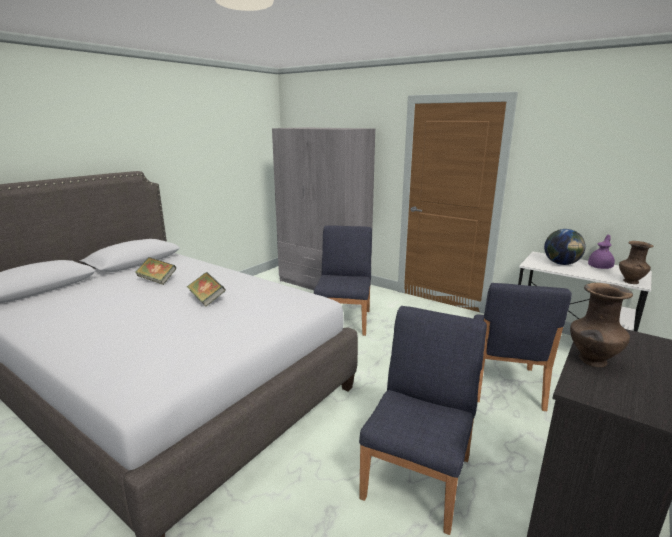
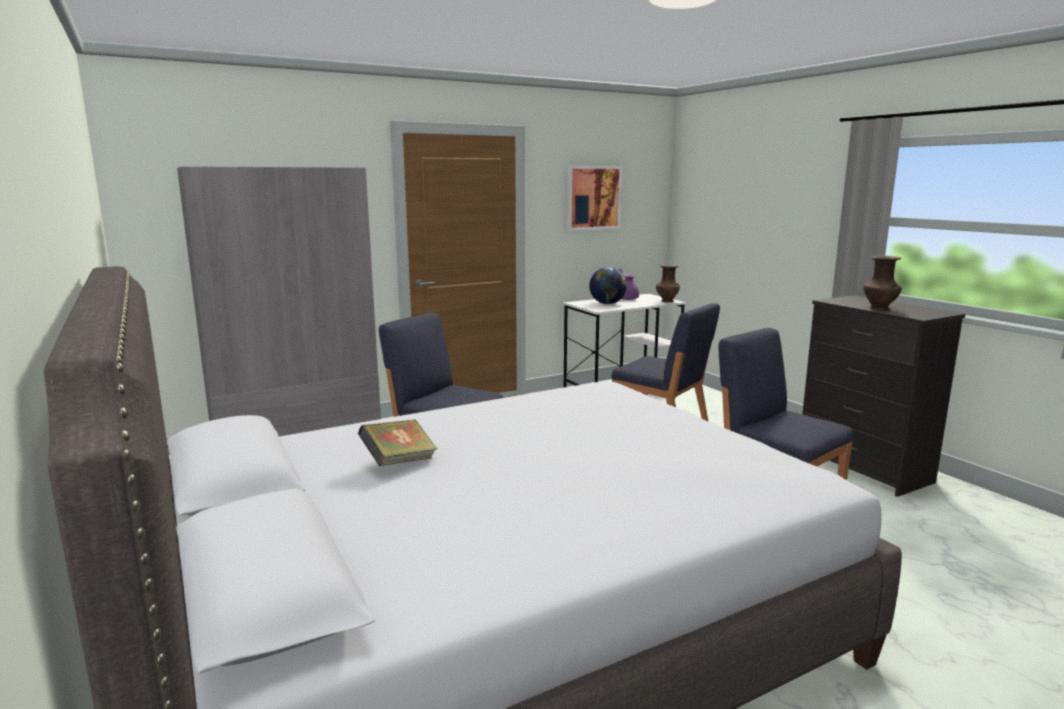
camera: 65 degrees left, 5 degrees down
book [187,272,226,307] -> none
none -> picture [567,165,622,231]

